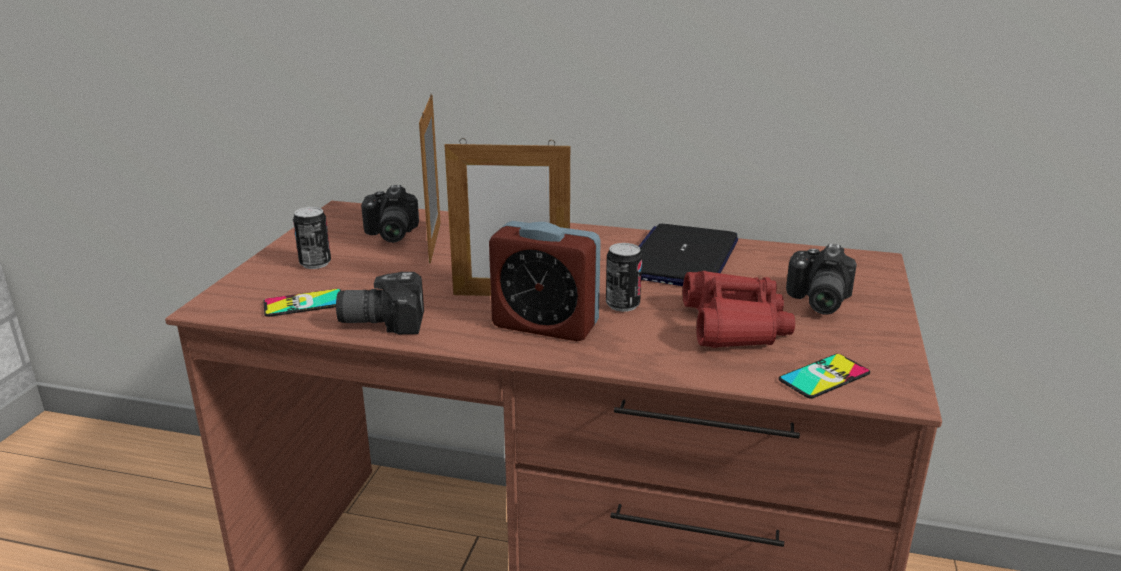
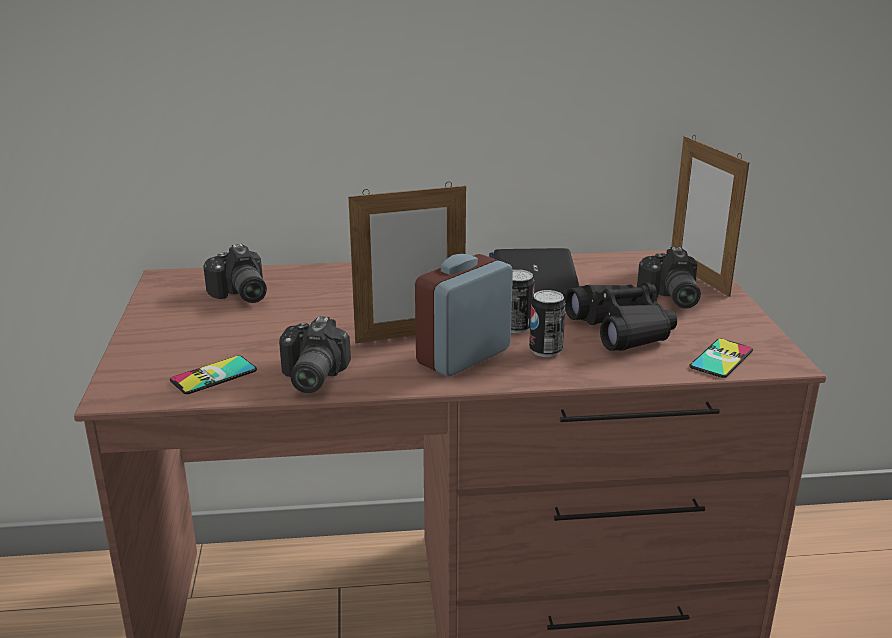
camera: 20 degrees left, 0 degrees up
can [293,207,331,269] -> can moved to [529,290,566,357]
camera [336,272,424,334] -> camera turned 60 degrees counterclockwise [279,316,351,393]
picture frame [419,95,441,263] -> picture frame moved to [671,135,750,297]
alarm clock [489,221,601,341] -> alarm clock turned 135 degrees clockwise [415,254,513,376]
red binoculars [683,271,795,348] -> black binoculars [564,282,677,351]

